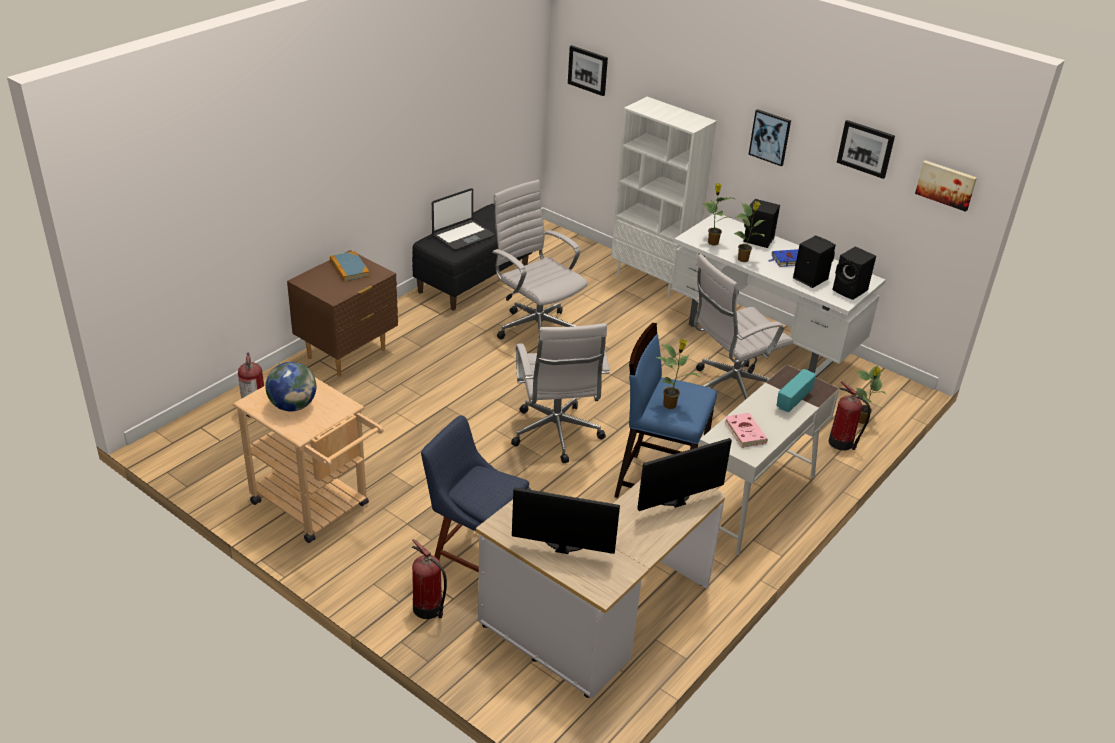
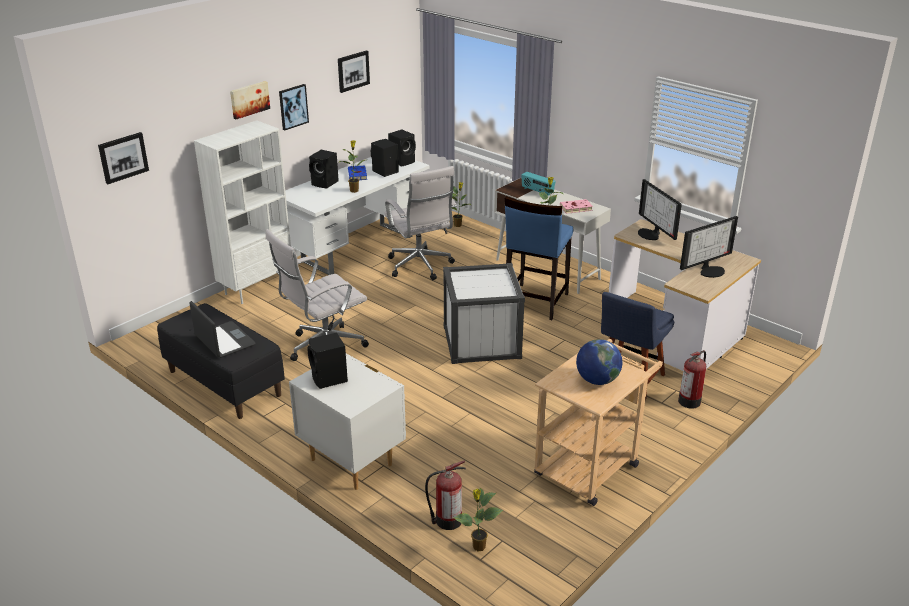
camera: 85 degrees left, 5 degrees down
brown nightstand [287,250,398,377] -> white nightstand [289,353,406,490]
book [330,251,370,282] -> black speaker [307,333,348,389]
white office chair [511,323,610,463] -> white storage box [443,263,525,364]
monitor [512,487,620,554] -> monitor turned 135 degrees counterclockwise [680,216,738,278]
potted plant [701,183,735,246] -> potted plant moved to [454,488,503,551]
fire extinguisher [829,381,871,451] -> none
picture [915,160,977,212] -> picture moved to [230,81,270,119]

